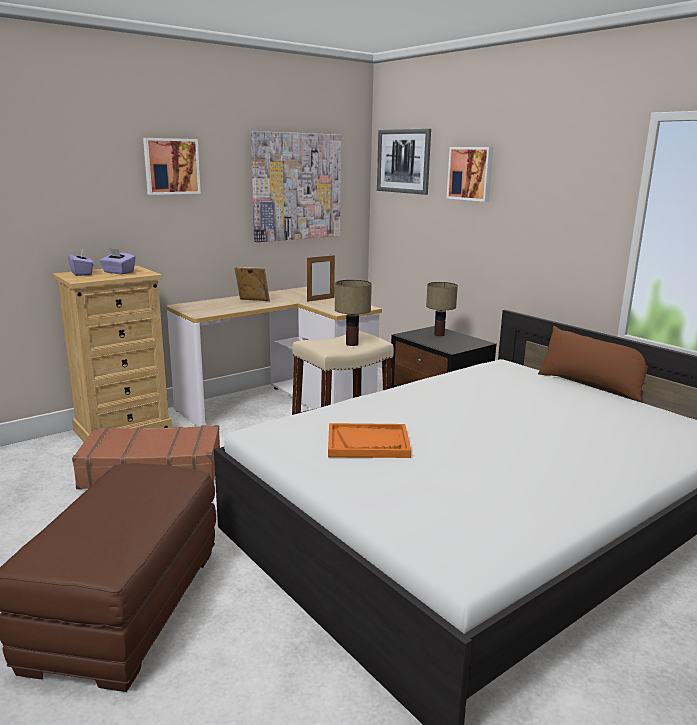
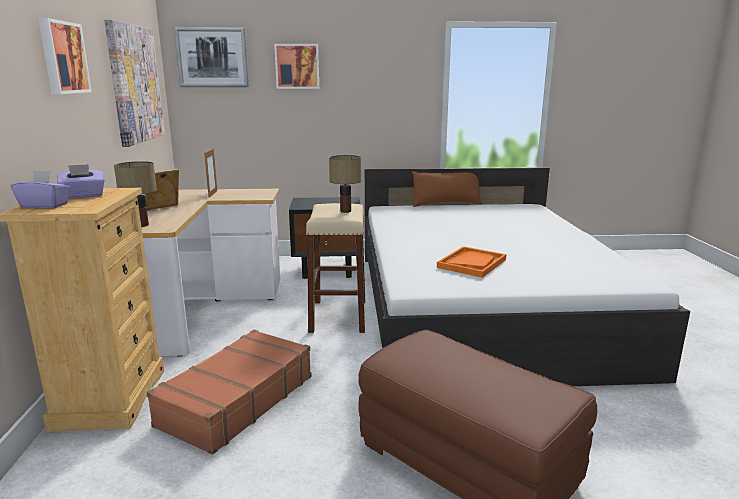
camera: 55 degrees left, 0 degrees up
table lamp [426,282,458,336] -> table lamp moved to [114,161,157,227]

